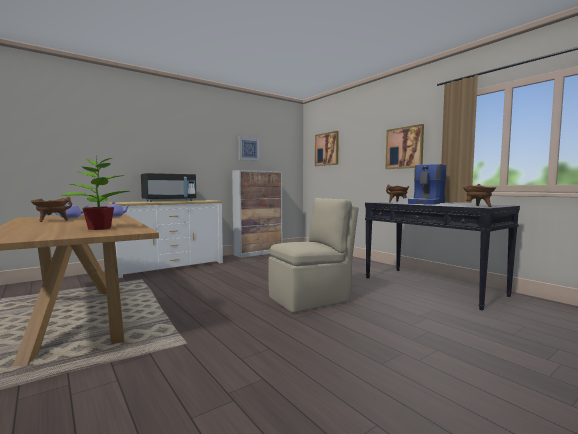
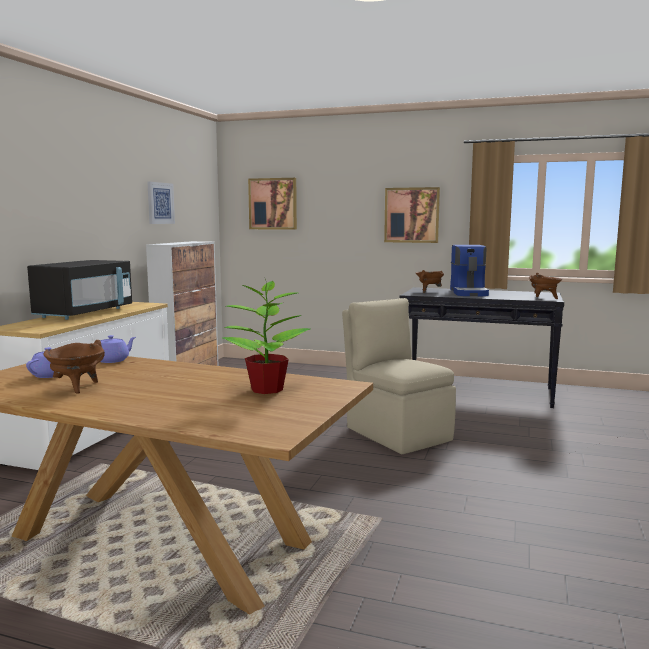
camera: 35 degrees left, 5 degrees up
beige chair [268,198,359,313] -> beige chair turned 60 degrees counterclockwise [342,298,456,454]

